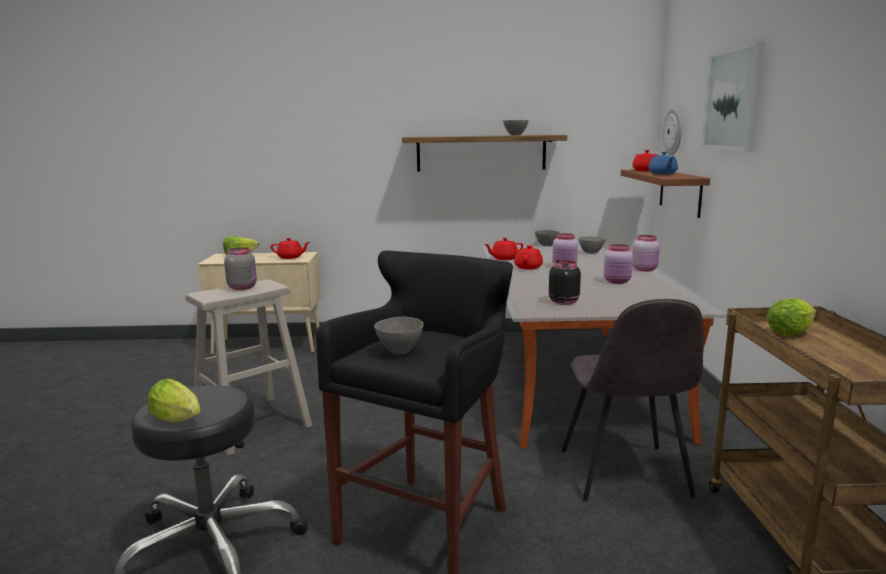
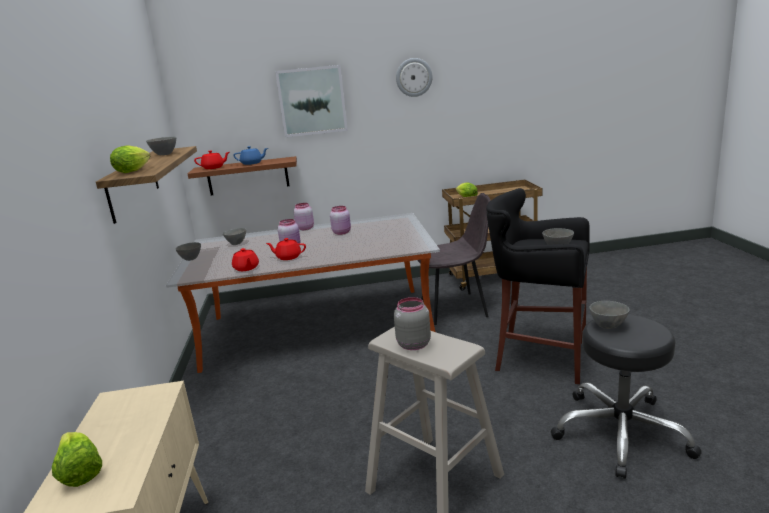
camera: 95 degrees left, 5 degrees up
lettuce [147,379,201,422] -> lettuce moved to [110,145,150,173]
red teapot [271,238,310,259] -> none
black jar [549,260,581,305] -> none
wall clock [663,108,682,155] -> wall clock moved to [396,58,433,97]
none -> grey bowl [589,301,629,329]

